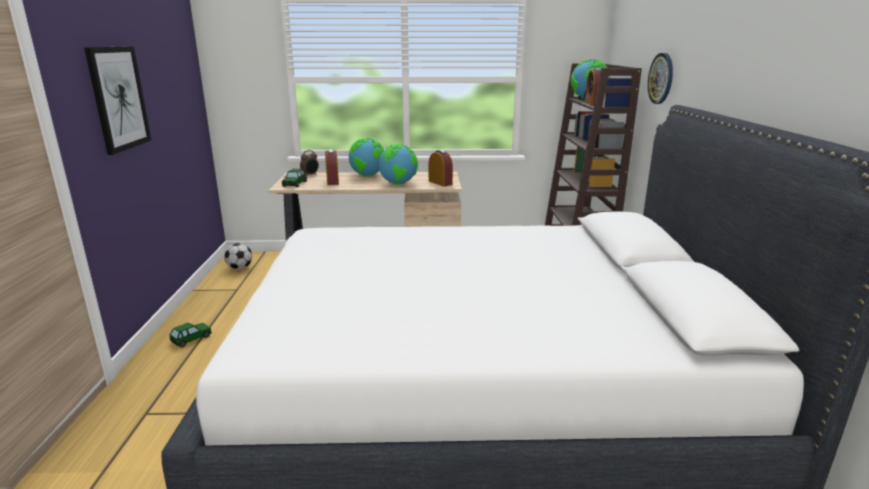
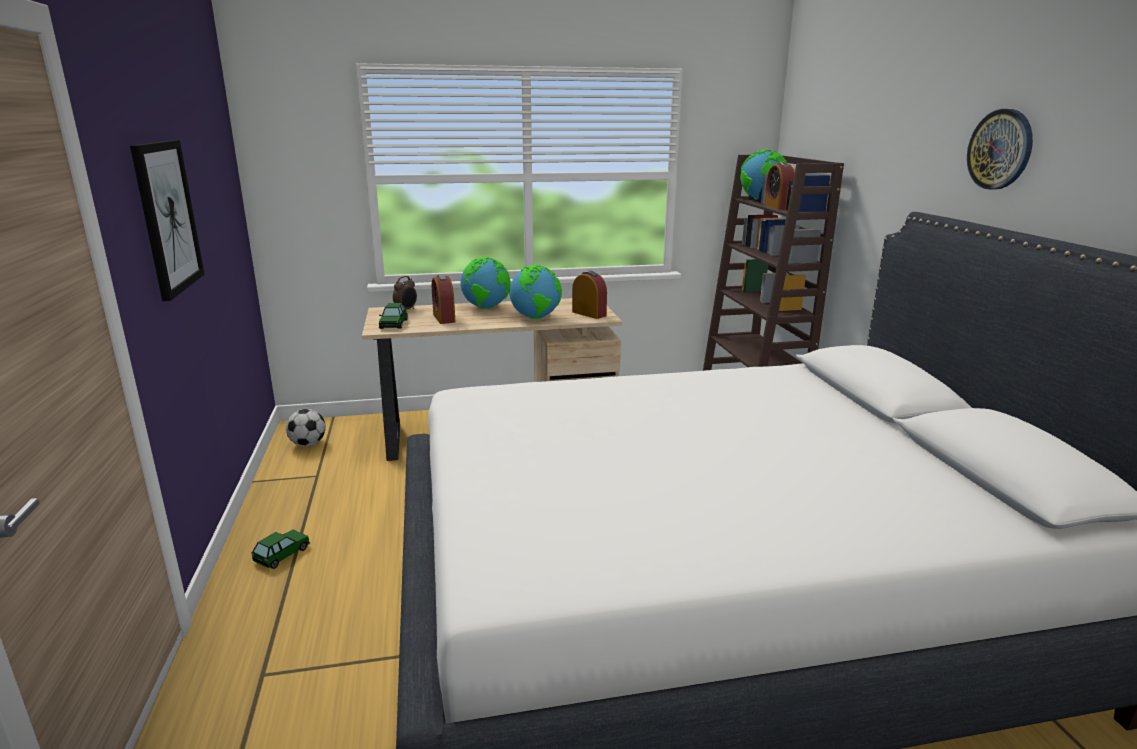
camera: 10 degrees left, 0 degrees up
wall clock [648,53,673,104] -> wall clock moved to [967,109,1033,190]

